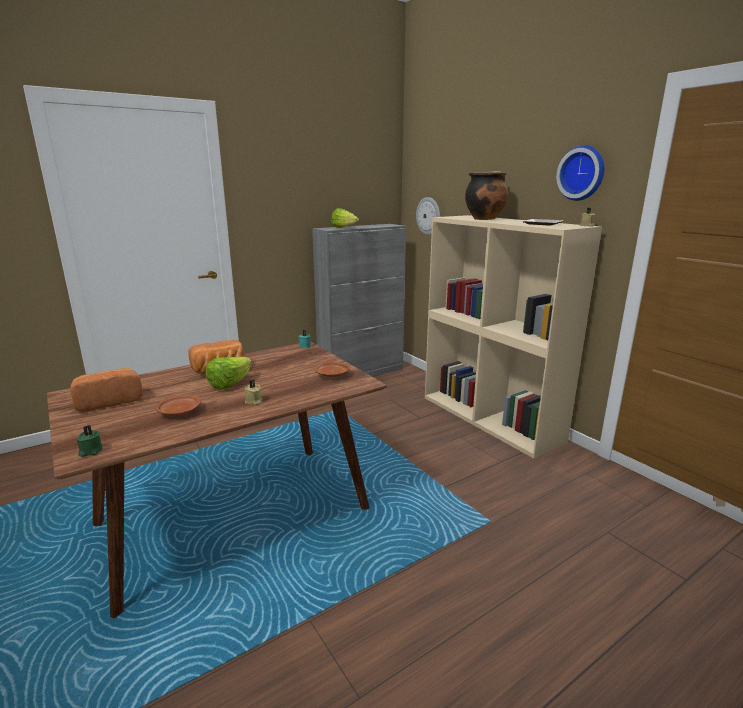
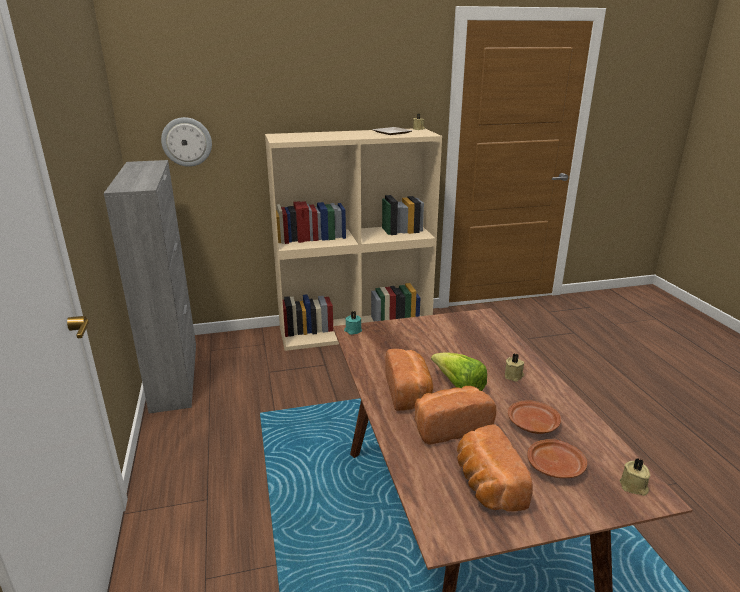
camera: 70 degrees left, 5 degrees up
green candle [77,425,102,457] -> beige candle [620,458,650,496]
brown plate [314,362,350,377] -> brown plate moved to [527,439,587,478]
lettuce [331,208,359,228] -> none
cooking pot [465,171,508,220] -> none
wall clock [556,145,604,201] -> none
none -> bread [414,386,496,445]

